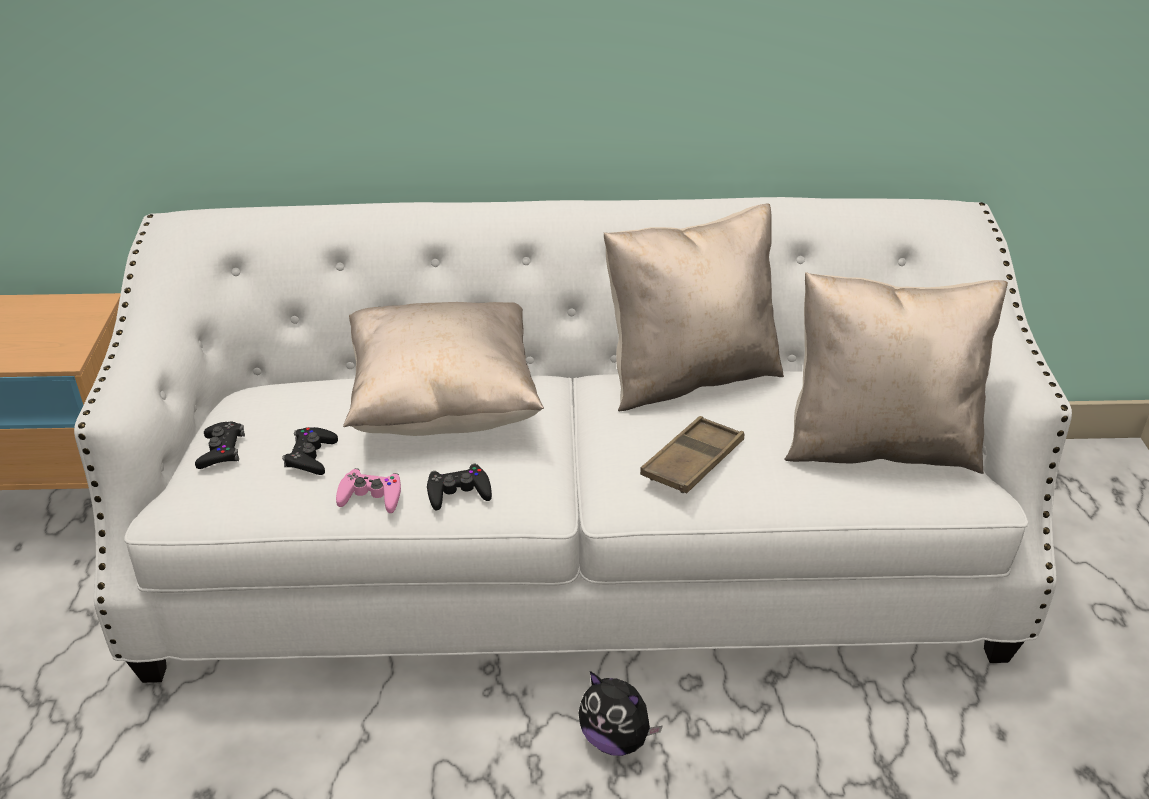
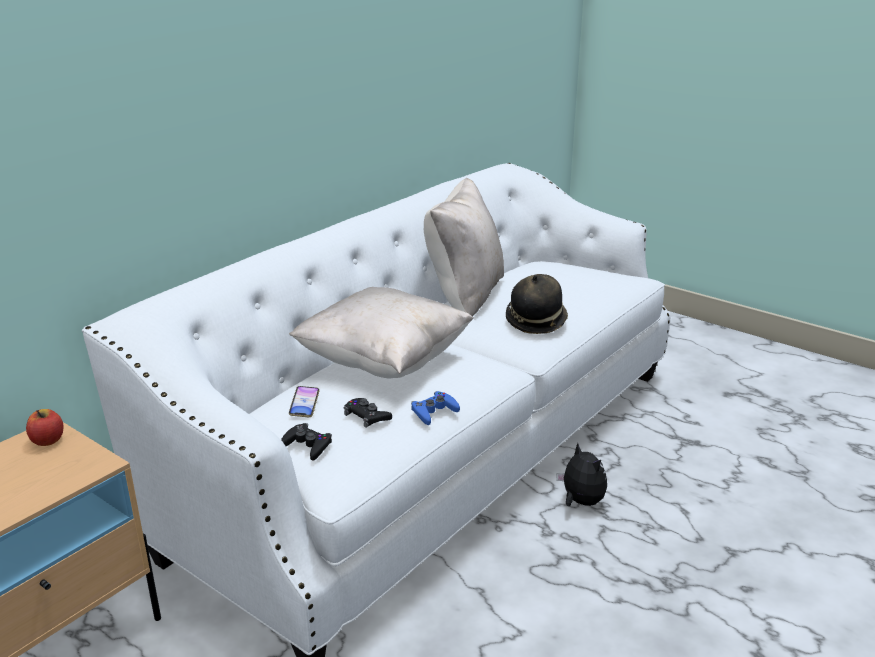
camera: 50 degrees left, 10 degrees down
pink game controller [336,468,401,513] -> blue game controller [411,391,460,425]
black game controller [427,464,492,510] -> none
plush toy [579,671,663,756] -> plush toy turned 105 degrees counterclockwise [556,443,607,506]
brown tray [640,416,744,493] -> hat [506,274,568,334]
beige pillow [784,272,1008,474] -> none
none -> apple [26,409,63,446]
none -> phone [289,386,320,417]

